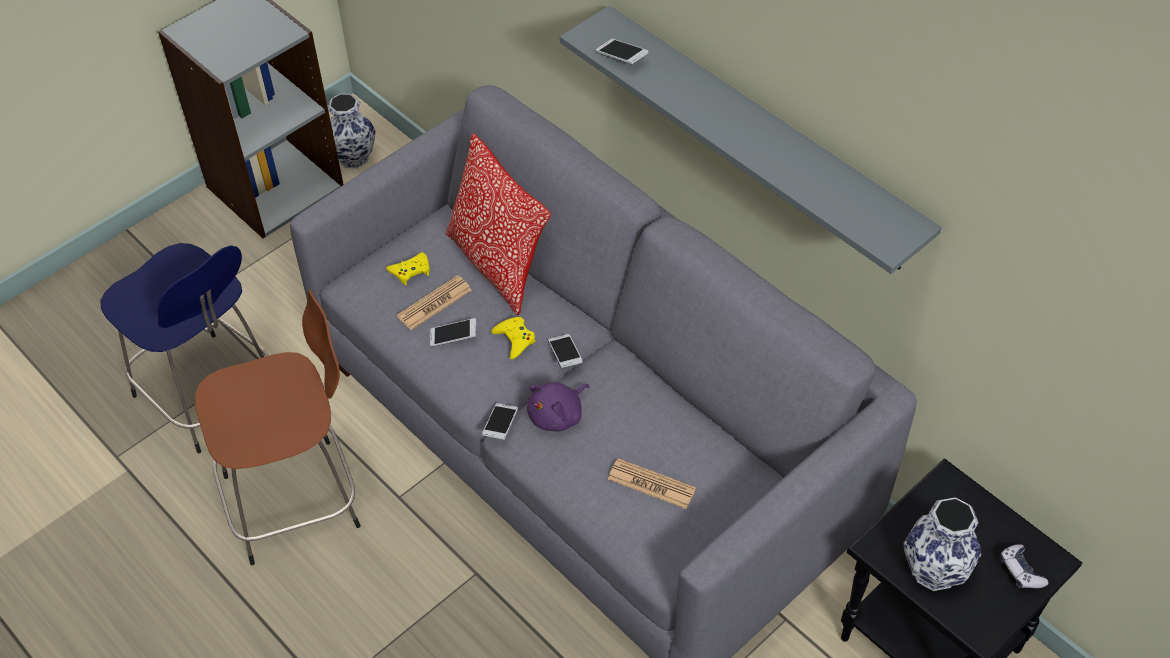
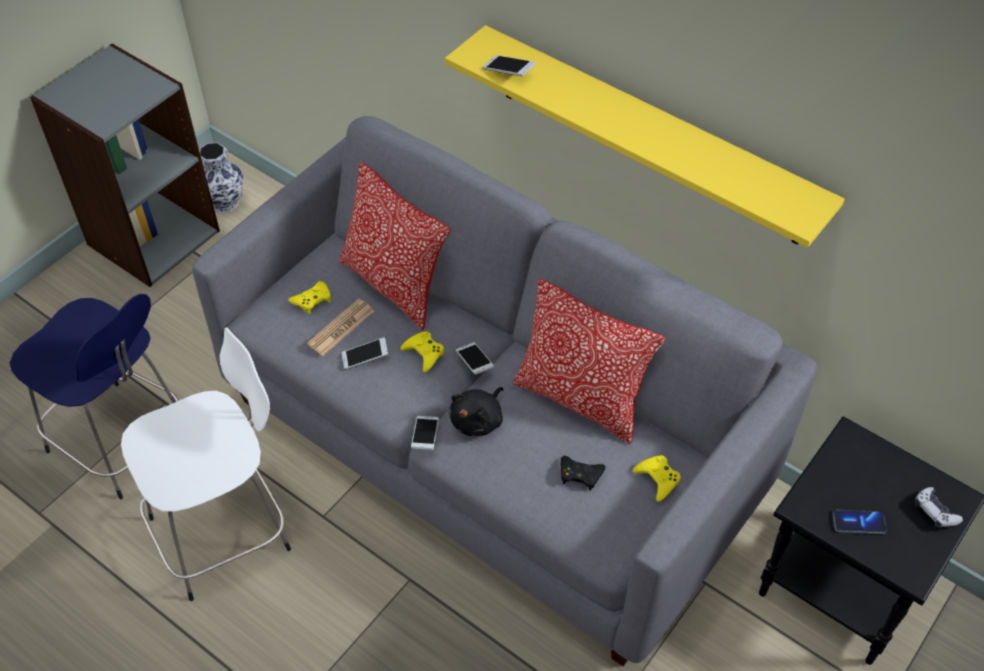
camera: 10 degrees left, 0 degrees up
brown stool [195,290,360,565] -> white stool [121,328,291,601]
purple plush toy [527,382,589,431] -> black plush toy [449,387,504,436]
grey shelf [560,6,942,274] -> yellow shelf [445,25,845,248]
newspaper [608,458,696,509] -> black game controller [561,455,605,491]
vase [903,497,981,591] -> phone [833,510,886,534]
none -> pillow [513,279,665,444]
none -> yellow game controller [633,455,681,502]

